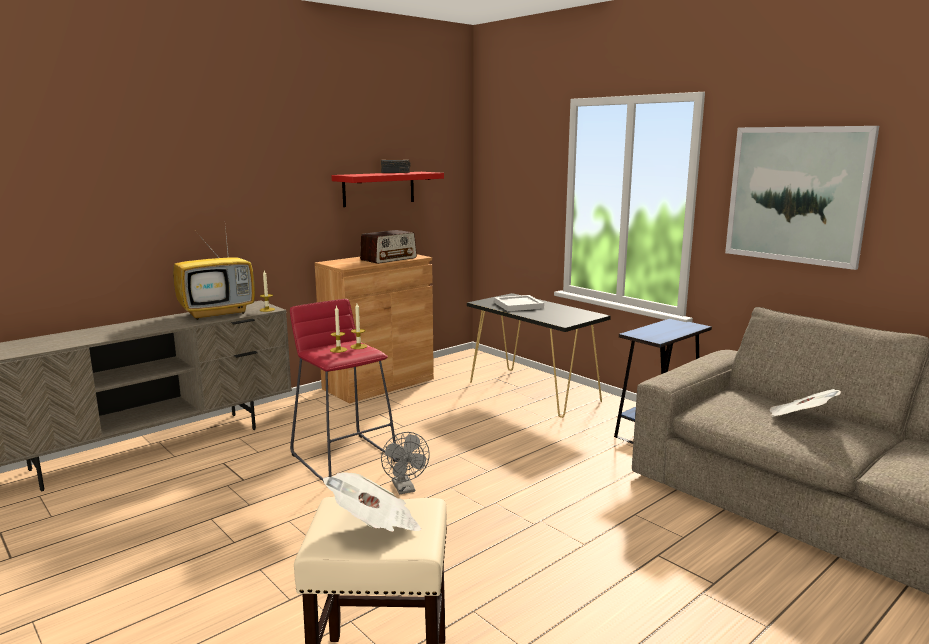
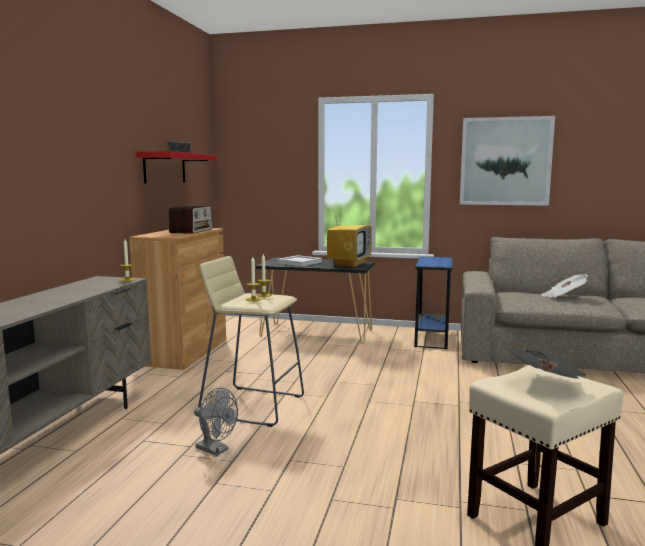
camera: 35 degrees left, 5 degrees down
television [173,227,255,320] -> television moved to [327,213,372,268]
red stool [290,299,398,483] -> beige stool [198,256,304,427]
grey fan [381,432,430,494] -> grey fan moved to [194,388,238,456]

